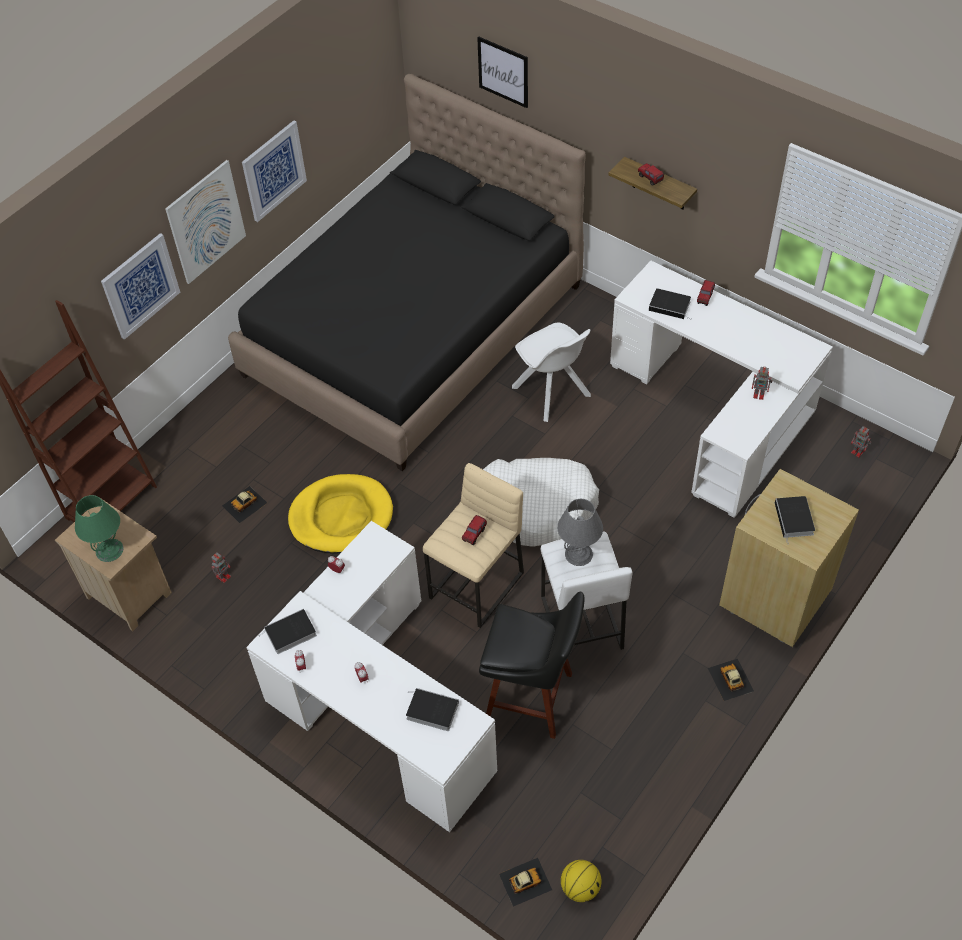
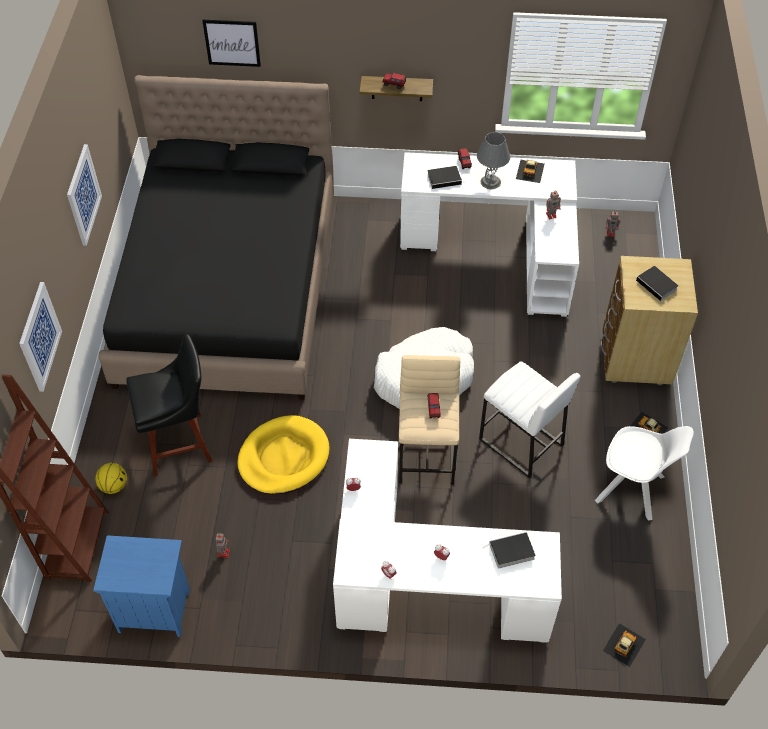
camera: 35 degrees left, 0 degrees up
beige nightstand [55,499,172,631] -> blue nightstand [93,535,190,637]
green table lamp [75,495,124,562] -> none
picture [165,160,246,284] -> none
toy car [222,486,267,523] -> toy car moved to [516,160,544,183]
book [260,609,317,654] -> none
black stool [479,592,584,739] -> black stool moved to [126,334,212,477]
white chair [512,322,591,422] -> white chair moved to [595,426,694,521]
grey table lamp [557,499,603,566] -> grey table lamp moved to [477,132,510,189]
basketball [561,860,602,902] -> basketball moved to [95,463,127,494]

